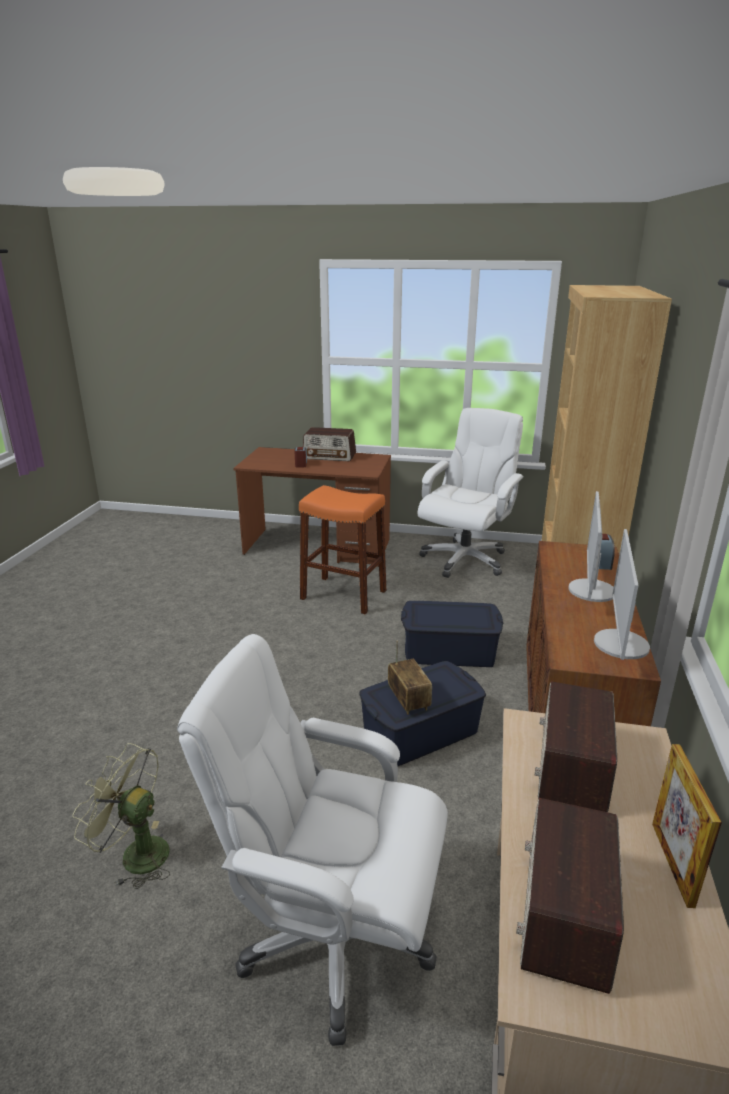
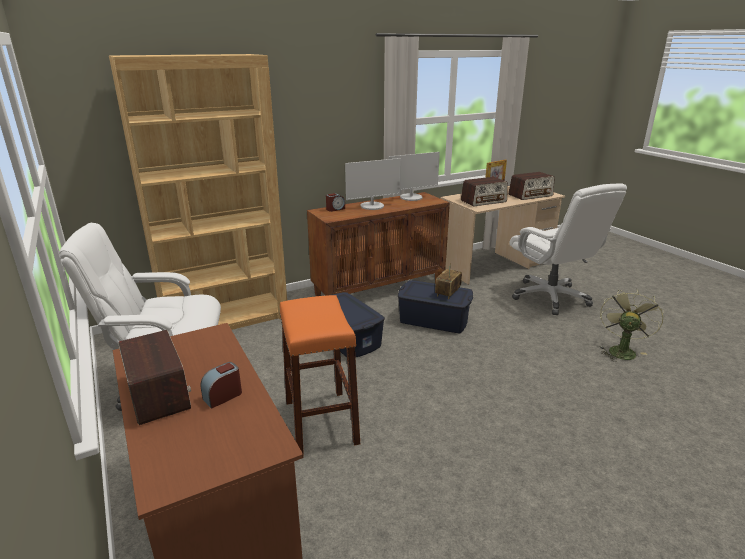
camera: 130 degrees left, 0 degrees up
green fan [72,743,170,889] -> green fan turned 135 degrees counterclockwise [599,290,663,362]

